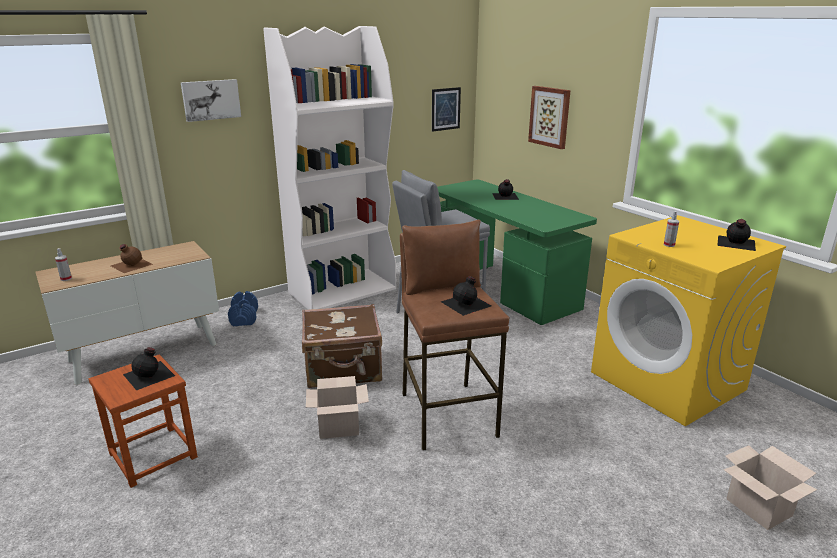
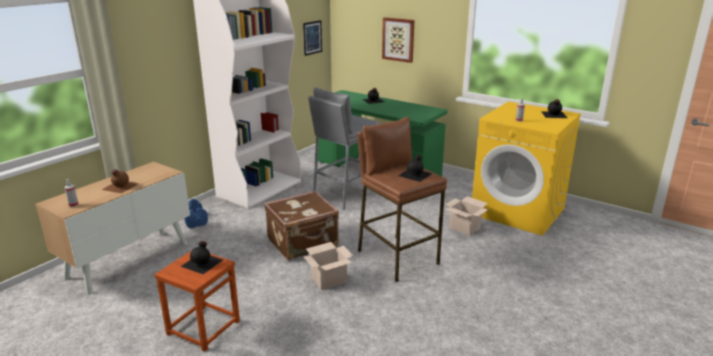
camera: 20 degrees left, 0 degrees up
picture [181,79,241,122] -> none
cardboard box [723,445,817,530] -> cardboard box moved to [445,196,489,236]

